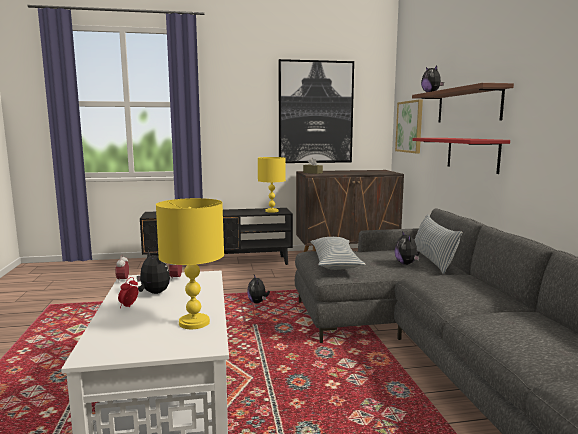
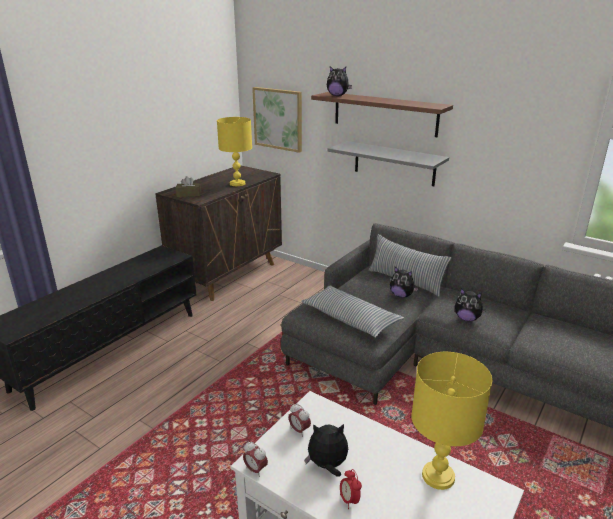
camera: 45 degrees left, 15 degrees up
plush toy [247,275,270,304] -> plush toy moved to [455,288,486,321]
yellow table lamp [258,157,286,213] -> yellow table lamp moved to [217,117,252,186]
picture [278,59,354,163] -> none
red shelf [412,138,510,174] -> grey shelf [327,141,449,186]

